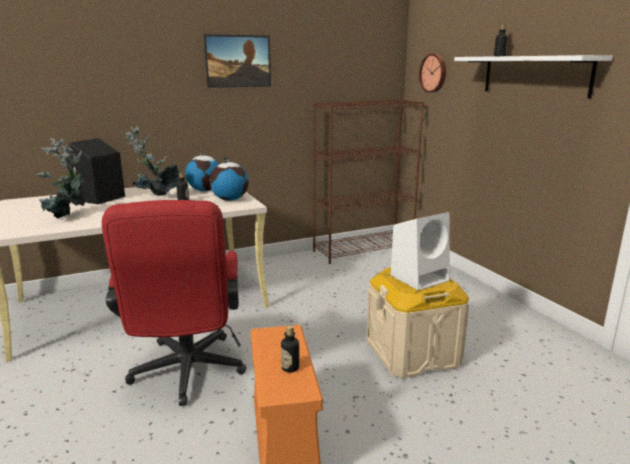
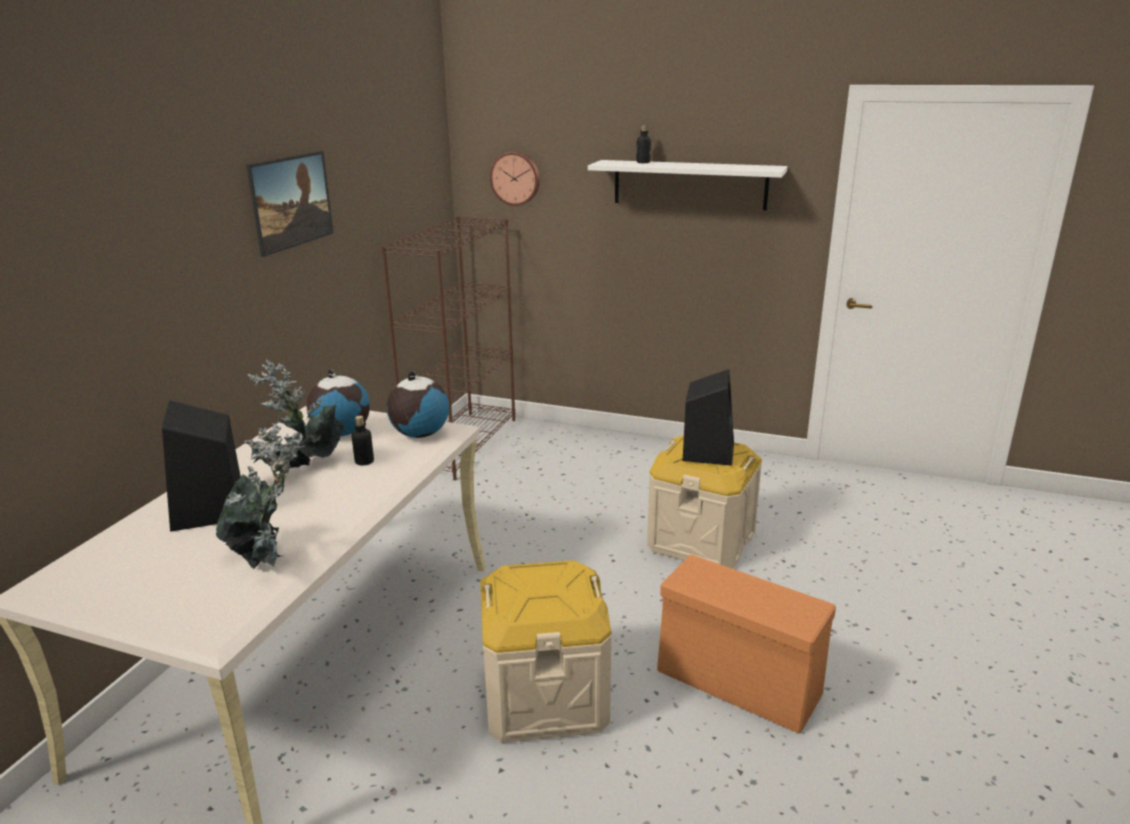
camera: 45 degrees left, 5 degrees up
red office chair [102,200,246,406] -> beige storage box [480,560,612,743]
bottle [281,325,299,373] -> none
white speaker [391,212,450,290] -> black speaker [683,369,734,466]

